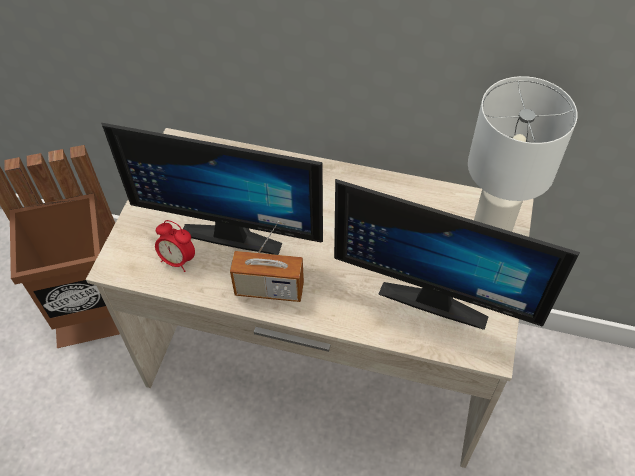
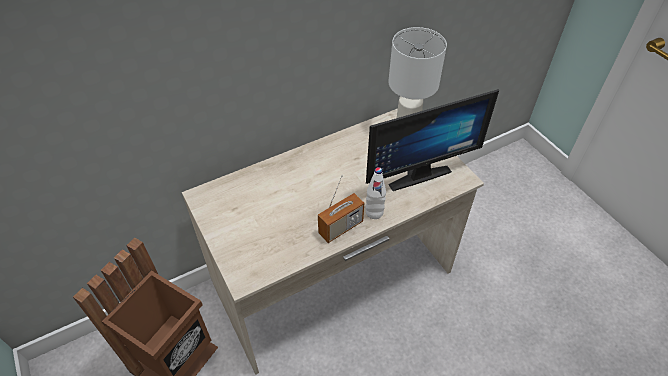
camera: 45 degrees left, 5 degrees down
monitor [101,123,323,255] -> none
alarm clock [155,220,195,272] -> none
none -> white bottle [365,167,386,219]

